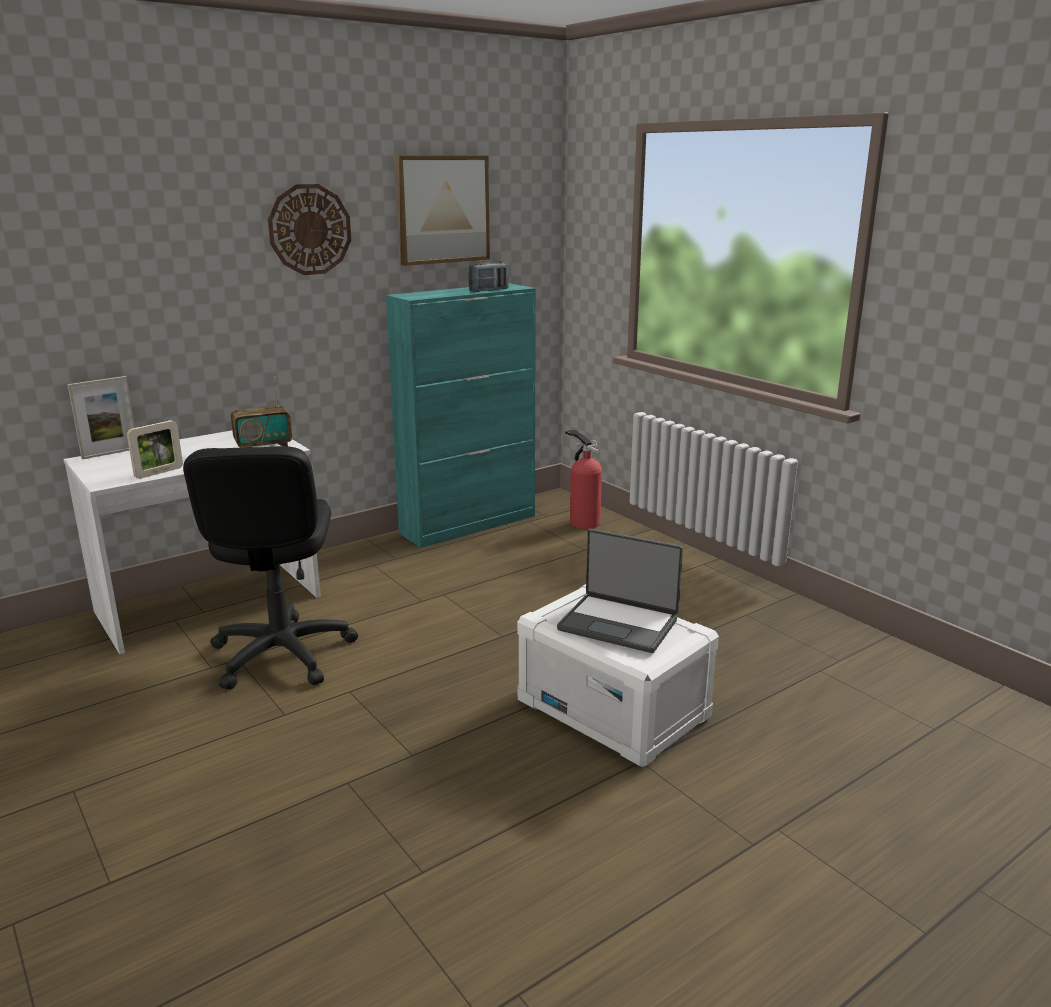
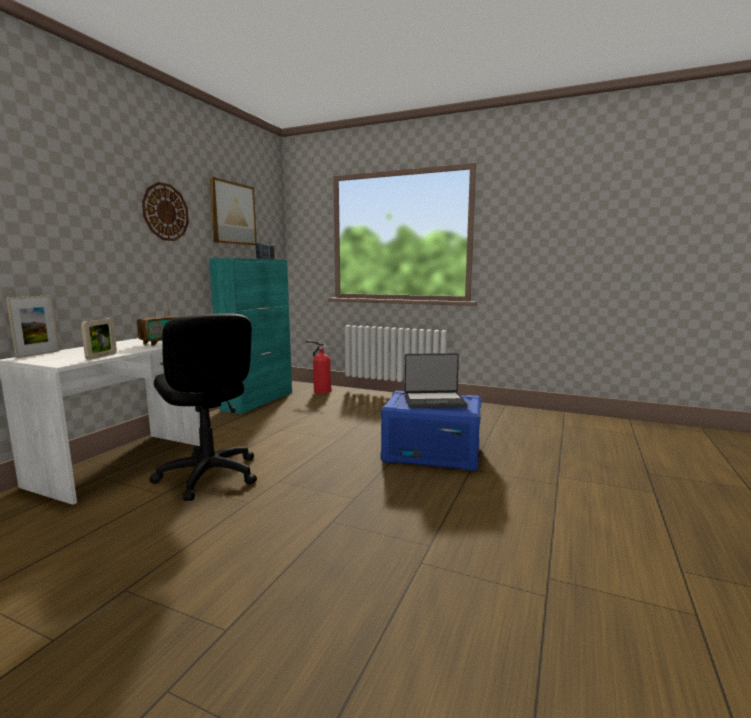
camera: 30 degrees left, 10 degrees down
white storage box [517,584,719,767] -> blue storage box [381,391,481,471]

